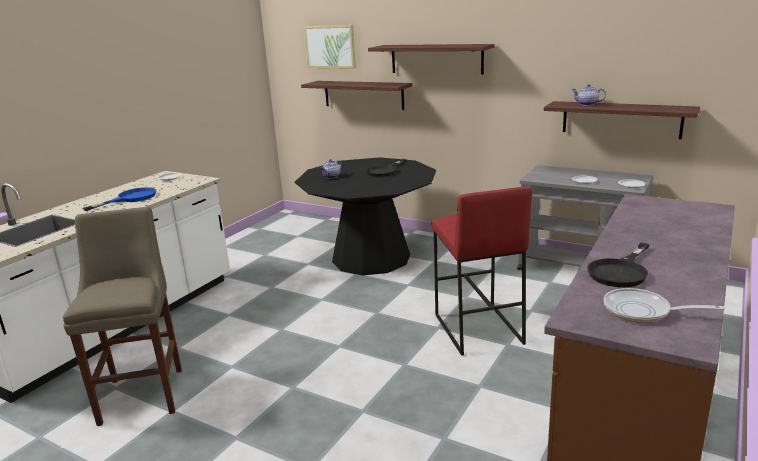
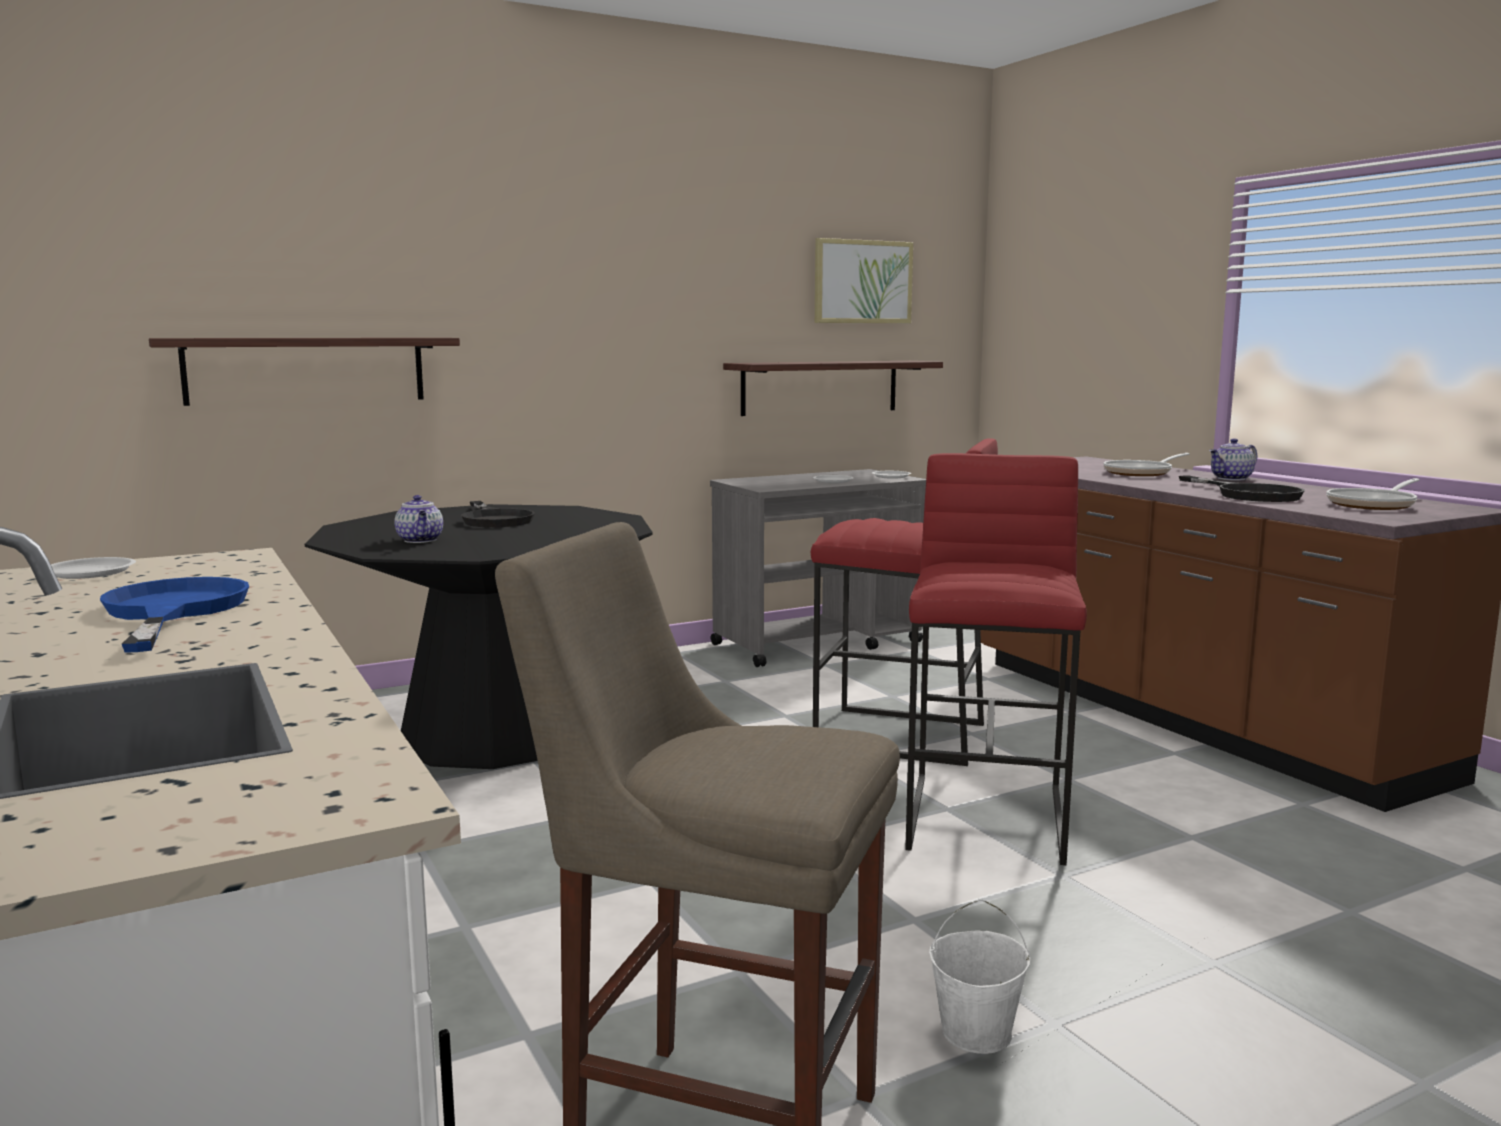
camera: 60 degrees left, 10 degrees down
picture [304,25,356,69] -> picture moved to [815,238,913,323]
shelf [368,44,495,74] -> none
teapot [571,84,606,106] -> teapot moved to [1209,438,1258,481]
none -> red stool [905,453,1087,865]
none -> white bucket [929,899,1030,1054]
none -> frying pan [1103,453,1189,476]

